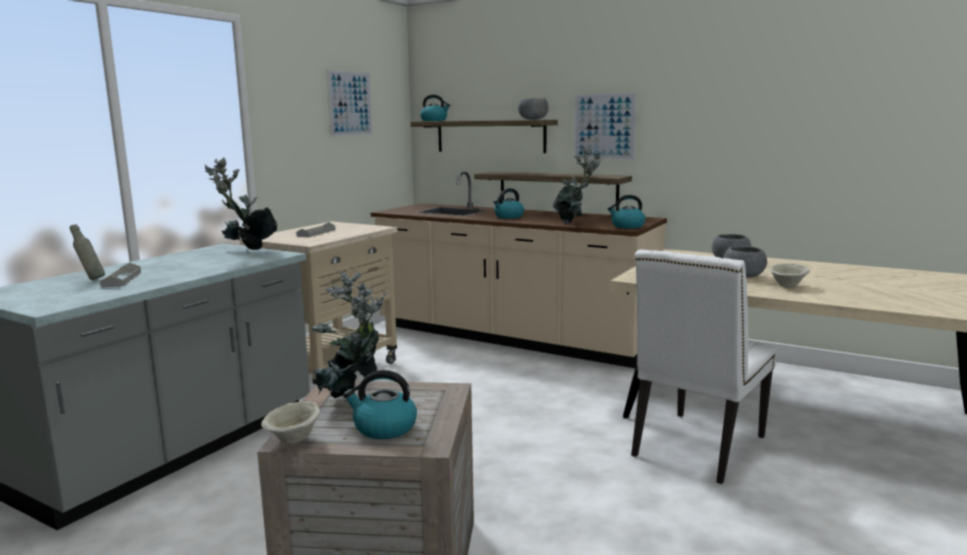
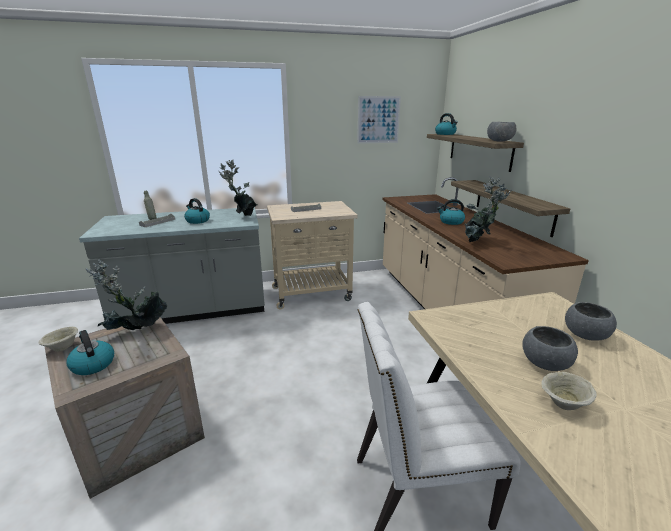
camera: 45 degrees right, 10 degrees up
picture [574,92,637,160] -> none
kettle [608,195,646,229] -> kettle moved to [184,198,210,224]

